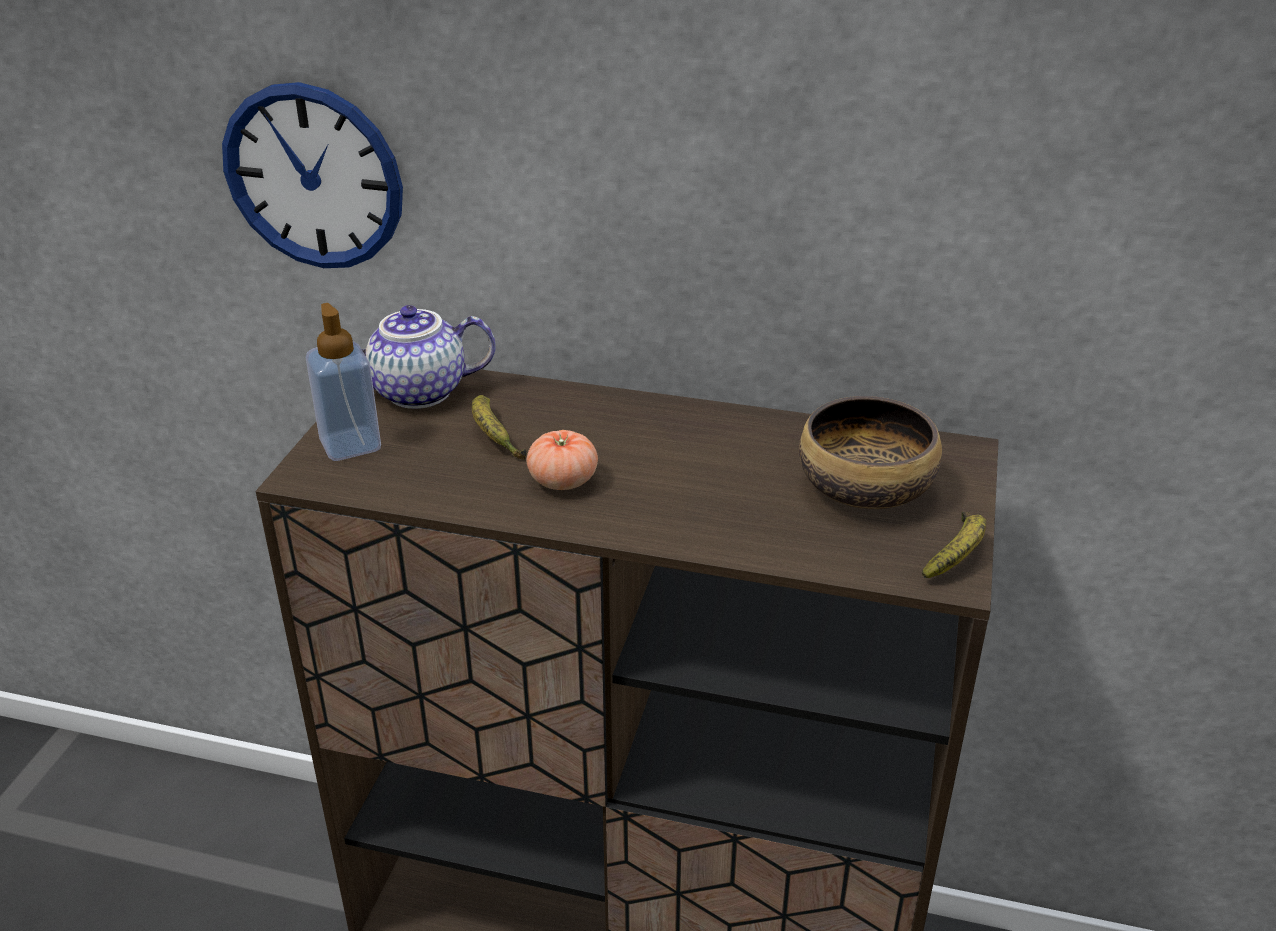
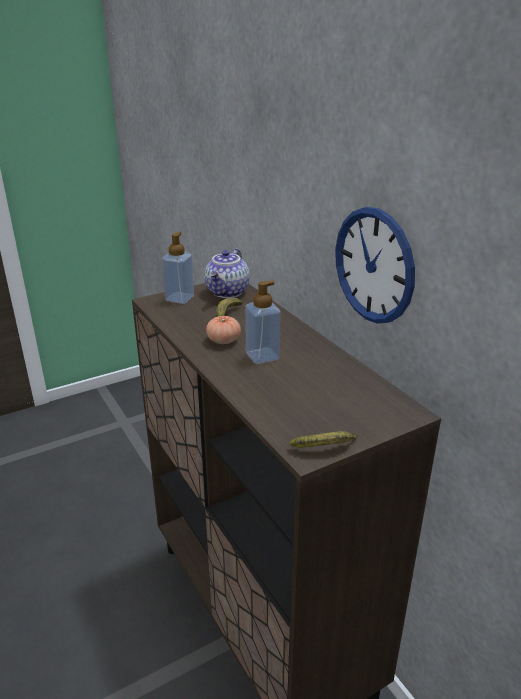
camera: 45 degrees right, 5 degrees down
wall clock [222,82,403,268] -> wall clock moved to [335,207,415,324]
teapot [352,305,495,409] -> teapot turned 105 degrees counterclockwise [204,249,250,298]
bowl [799,396,942,509] -> none
none -> soap dispenser [245,281,281,364]

